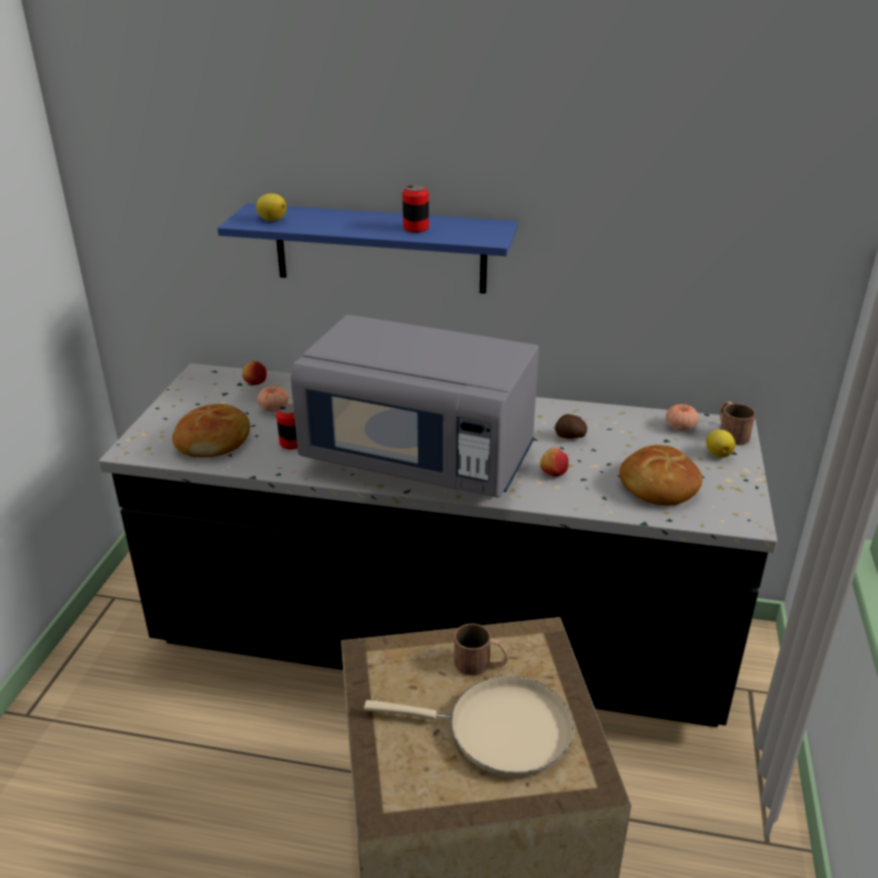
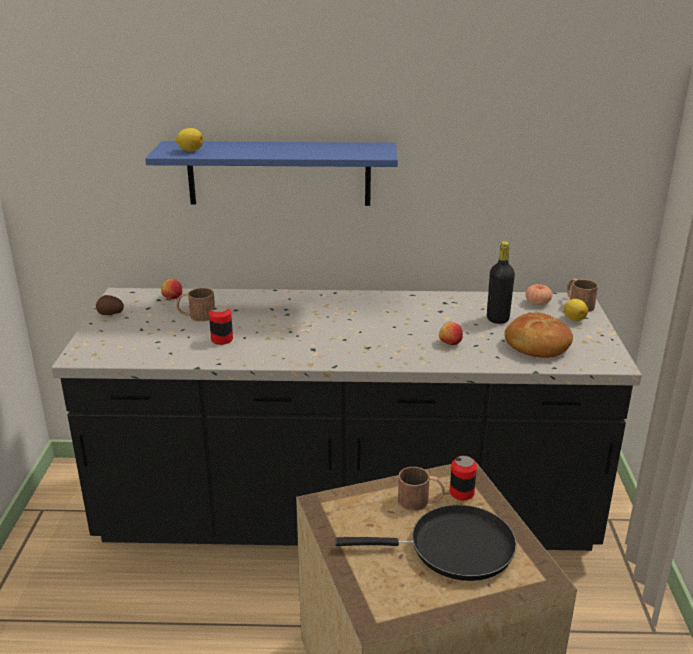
camera: 10 degrees left, 5 degrees down
bread [172,404,250,457] -> none
tomato [257,386,289,412] -> brown mug [176,288,215,321]
grey microwave [290,315,539,498] -> none
beige frying pan [364,676,574,777] -> black frying pan [336,505,517,581]
can [403,185,429,233] -> can moved to [450,456,477,501]
potato [555,414,587,439] -> potato moved to [96,295,124,315]
none -> black bottle [487,241,515,324]

